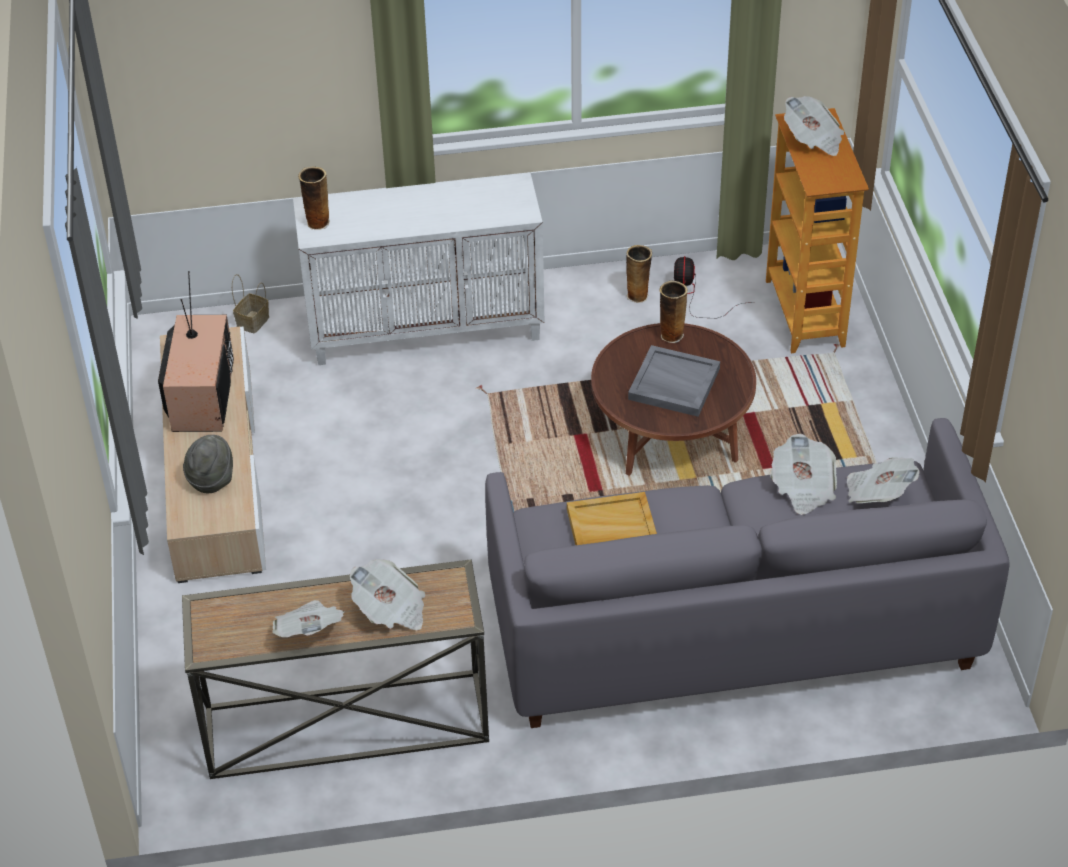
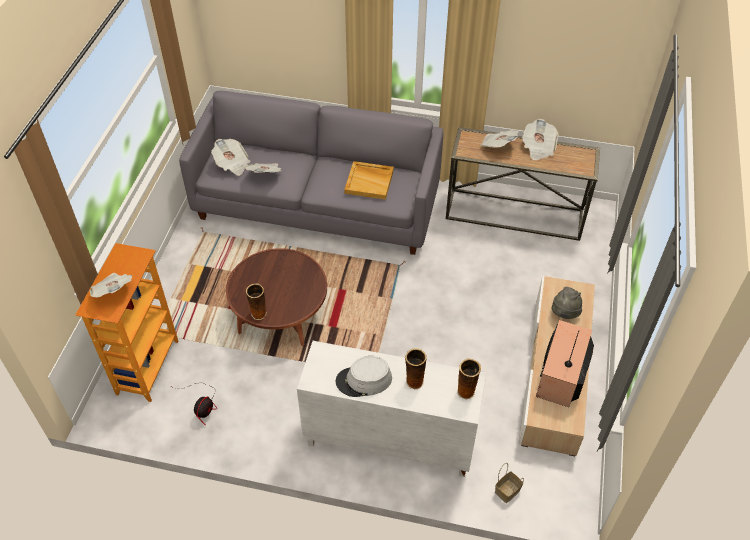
camera: 160 degrees left, 5 degrees up
vase [626,245,652,303] -> vase moved to [405,348,427,389]
grey tray [628,345,720,417] -> none
none -> grey hat [336,356,392,397]

